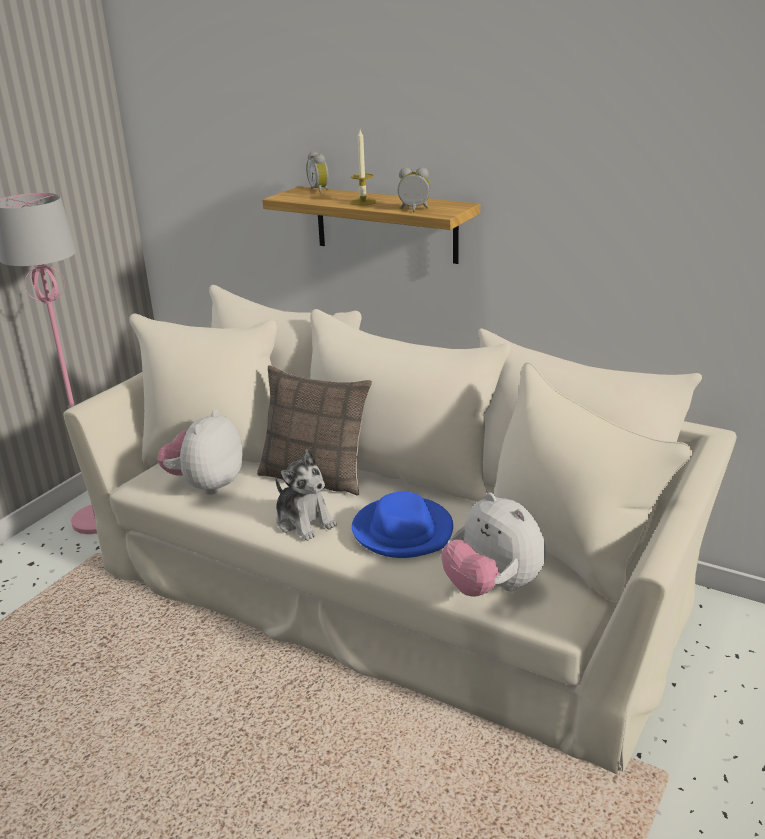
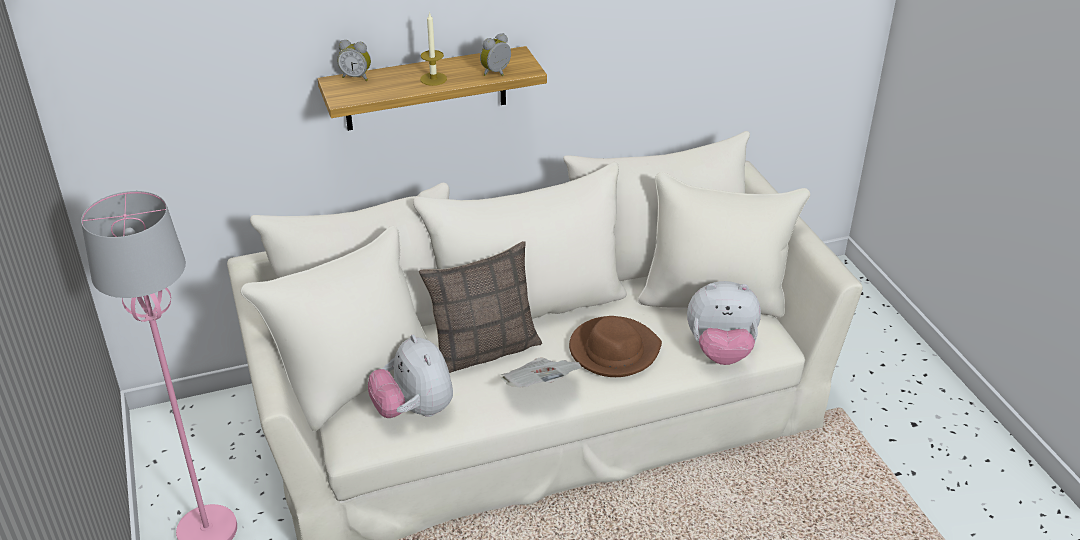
camera: 50 degrees left, 10 degrees up
plush toy [275,449,337,541] -> newspaper [501,357,582,387]
blue hat [352,492,453,558] -> brown hat [569,316,662,377]

